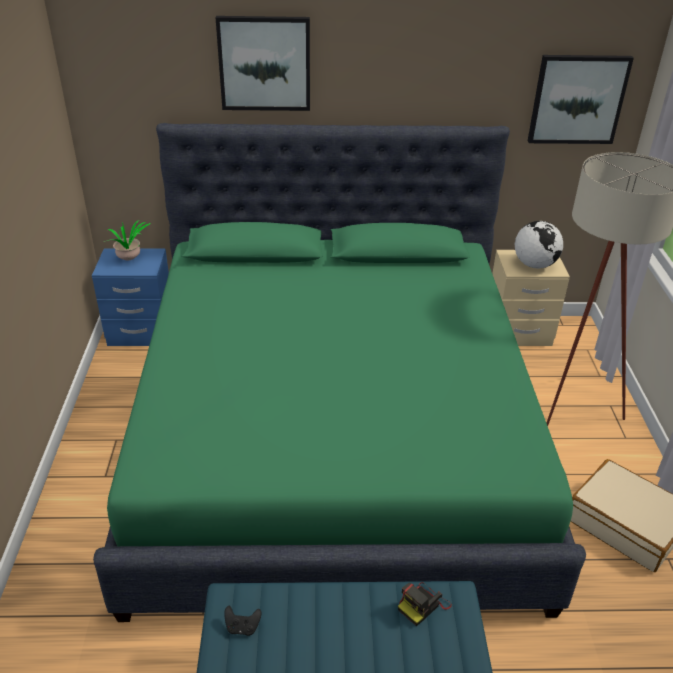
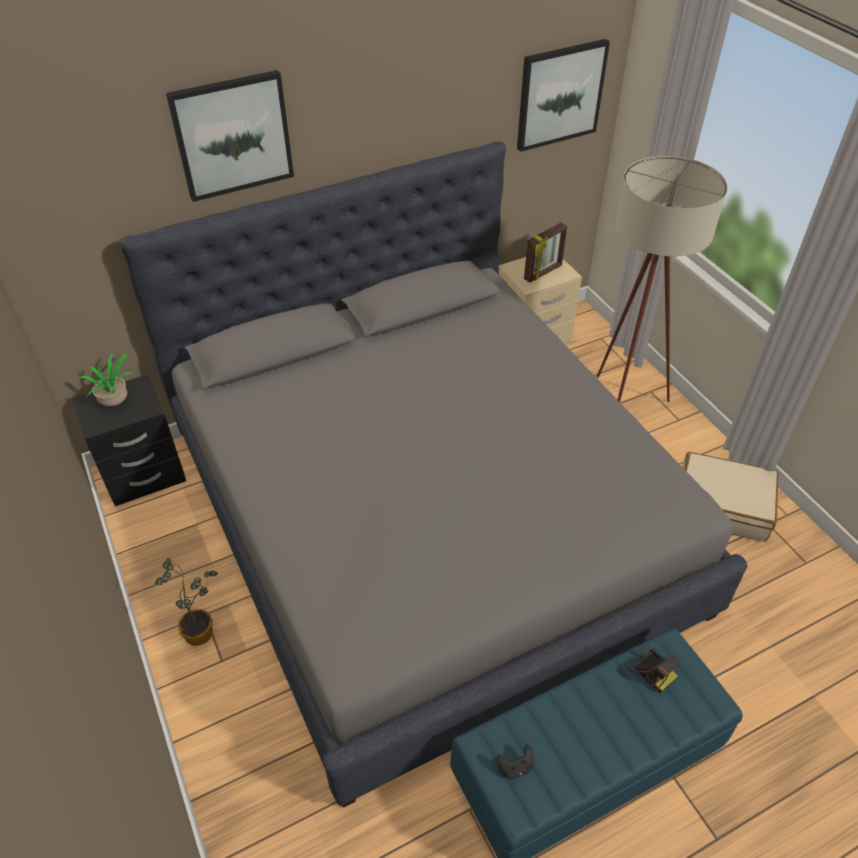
camera: 25 degrees left, 10 degrees up
blue nightstand [92,248,169,346] -> black nightstand [72,374,186,506]
green bed [93,123,586,622] -> grey bed [119,141,748,808]
camera [398,582,452,626] -> camera turned 60 degrees counterclockwise [626,645,681,693]
globe [515,221,563,269] -> picture frame [524,223,567,283]
none -> potted plant [155,558,218,646]

